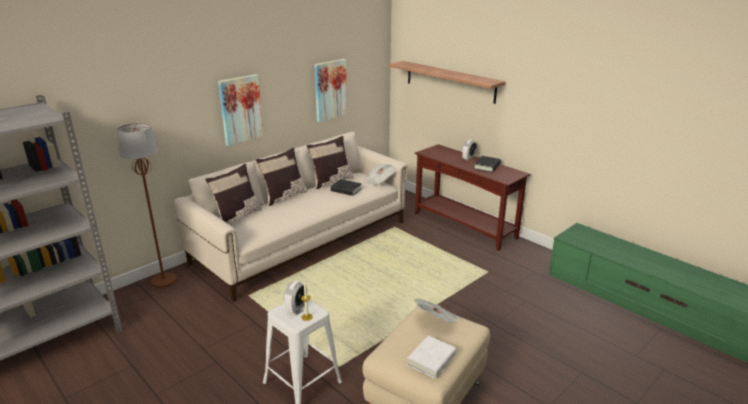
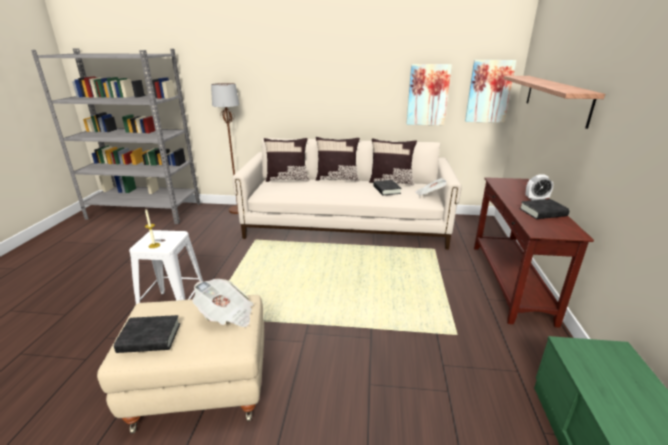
camera: 50 degrees right, 0 degrees up
picture [218,74,264,146] -> picture moved to [465,60,516,123]
alarm clock [284,281,307,314] -> none
white book [407,336,456,378] -> black book [114,315,180,353]

